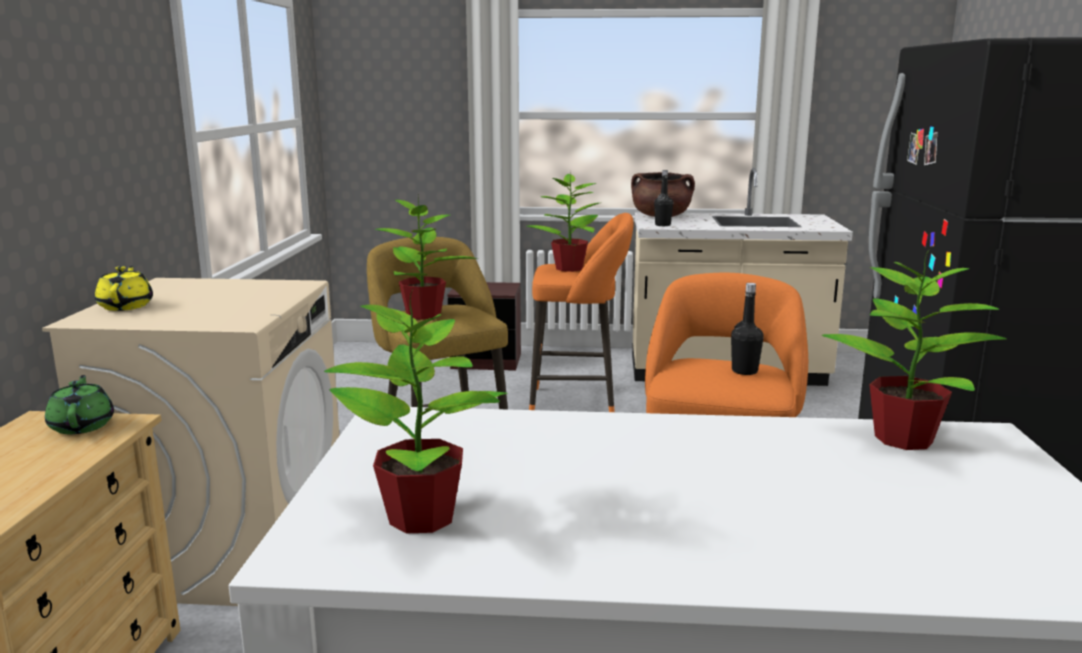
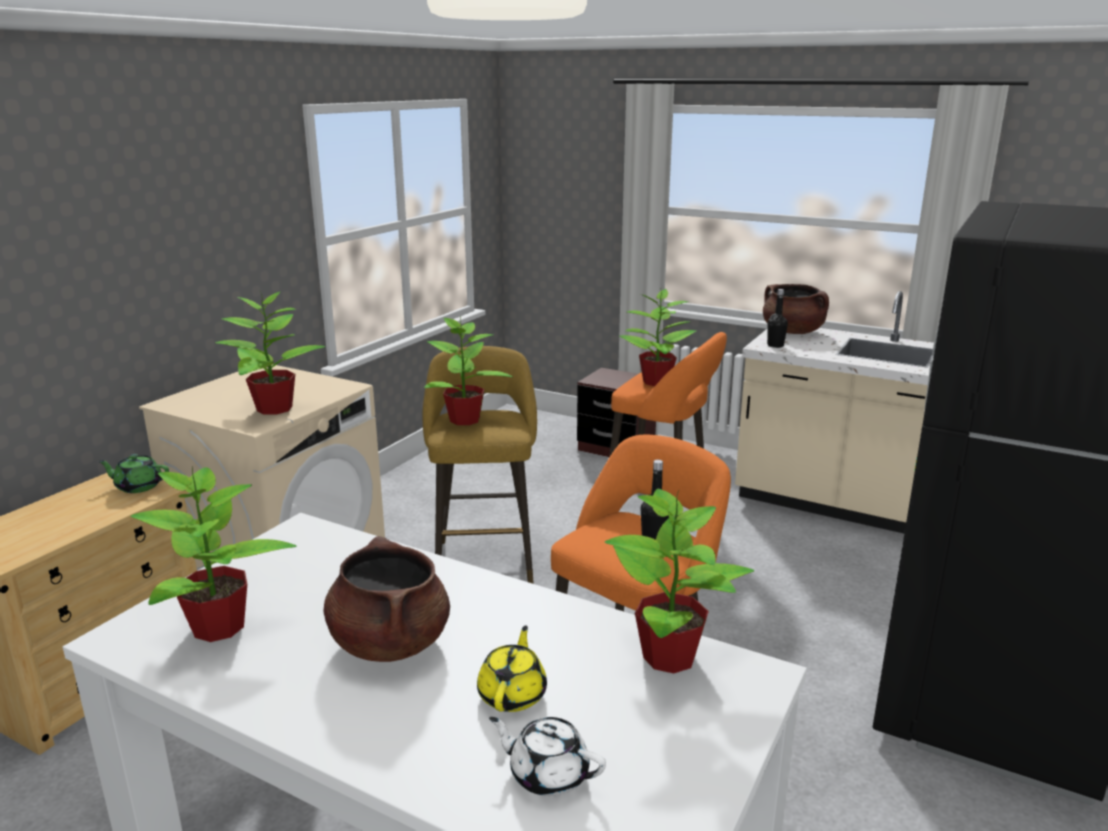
camera: 25 degrees right, 5 degrees up
green teapot [45,375,114,434] -> green teapot turned 90 degrees counterclockwise [98,454,169,493]
yellow teapot [95,266,153,311] -> yellow teapot moved to [477,625,547,712]
none -> potted plant [215,290,326,415]
none -> brown cooking pot [323,536,450,662]
none -> white teapot [489,717,606,796]

